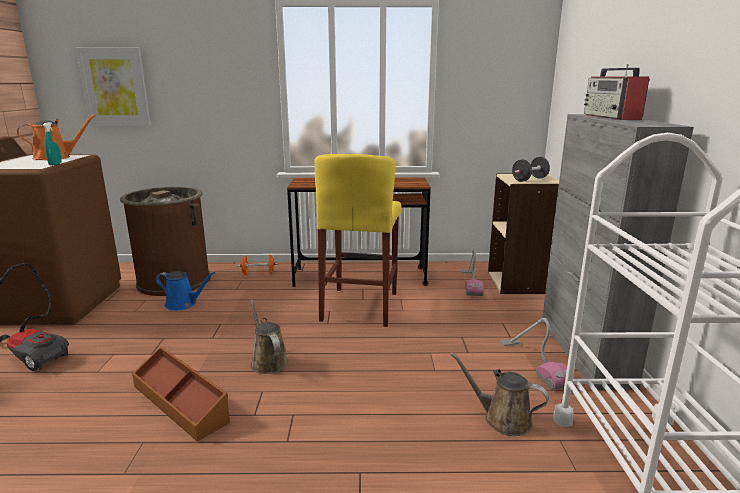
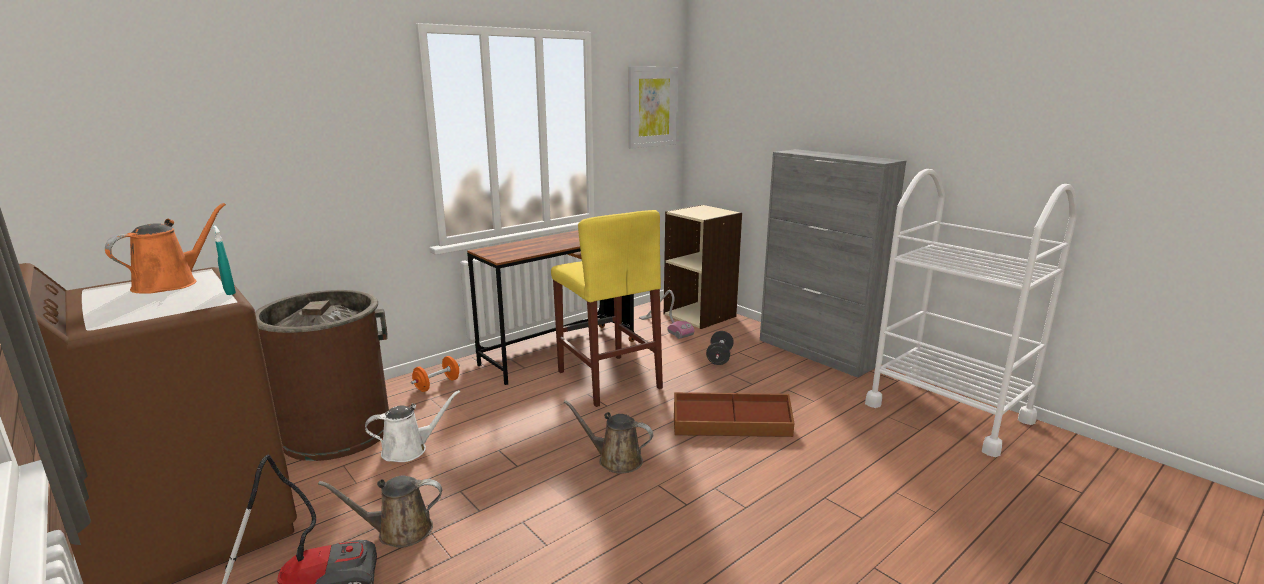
camera: 40 degrees left, 0 degrees up
picture [76,48,151,126] -> picture moved to [629,67,678,149]
brown storage box [132,347,230,442] -> brown storage box moved to [674,392,795,437]
blue watering can [156,271,216,311] -> white watering can [365,390,460,462]
brown watering can [450,352,549,436] -> brown watering can moved to [318,476,442,548]
vacuum cleaner [501,318,575,390] -> none
black dumbbell [512,157,550,182] -> black dumbbell moved to [706,331,734,365]
radio [584,64,650,120] -> none

